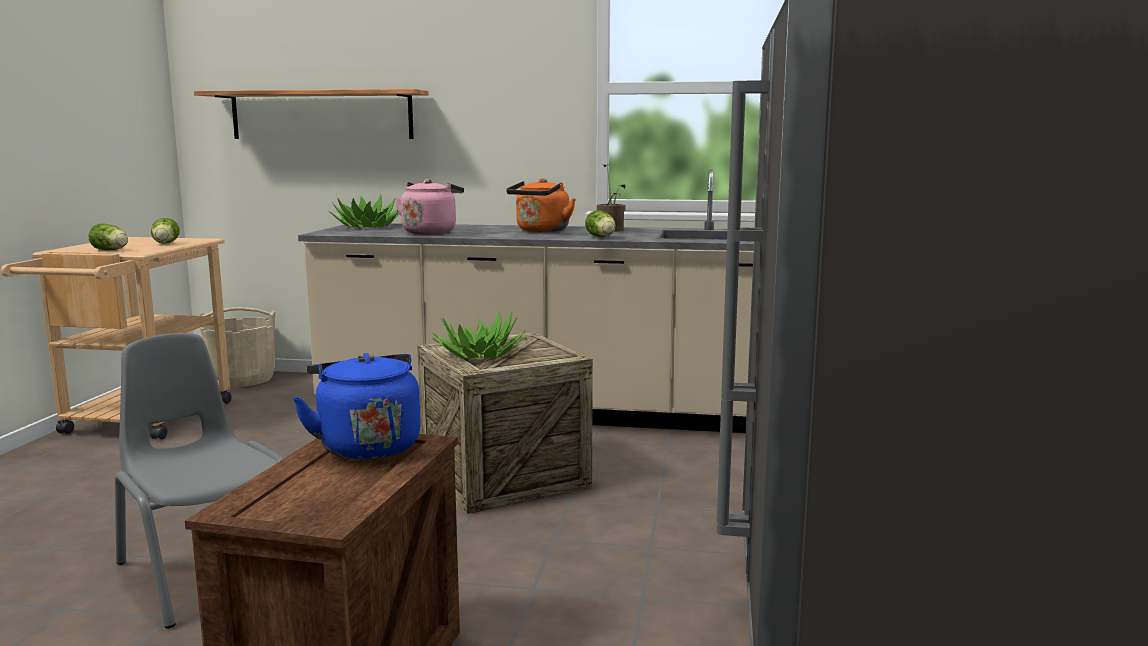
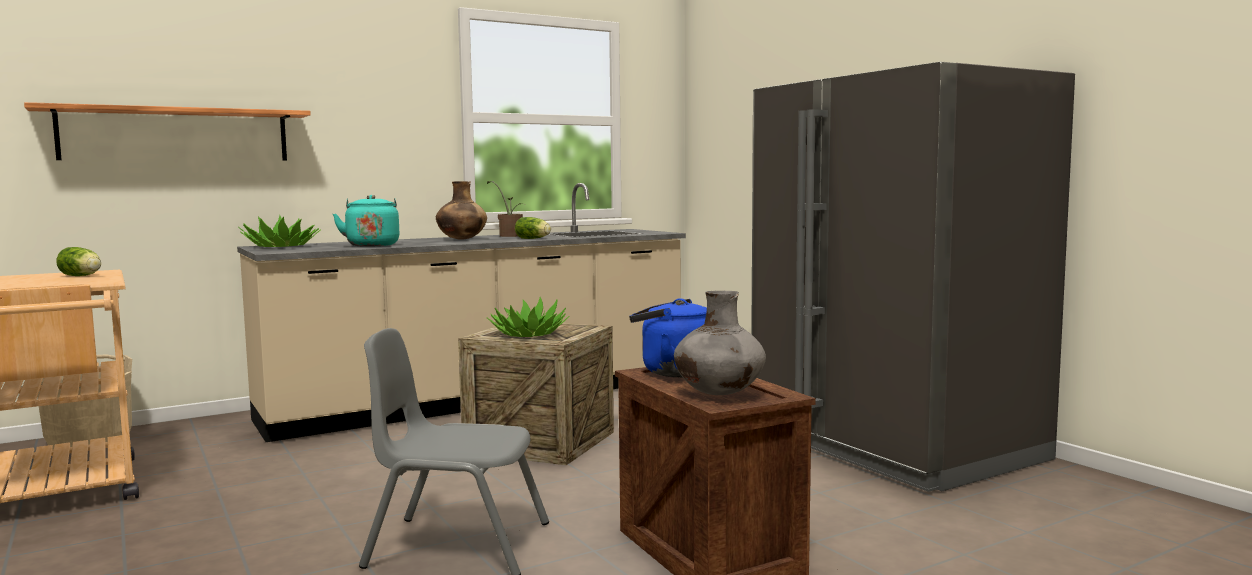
camera: 40 degrees left, 5 degrees down
lettuce [88,224,128,250] -> none
pink kettle [395,179,464,234] -> turquoise kettle [333,195,399,247]
orange kettle [506,178,576,232] -> brown vase [436,181,487,240]
none -> grey vase [674,291,766,395]

